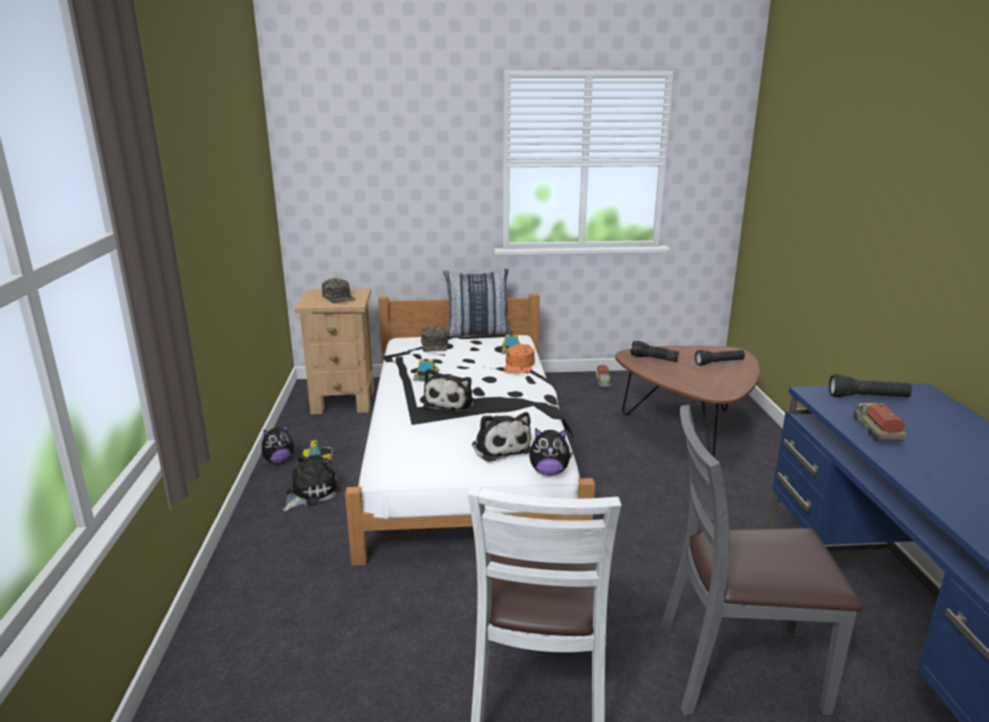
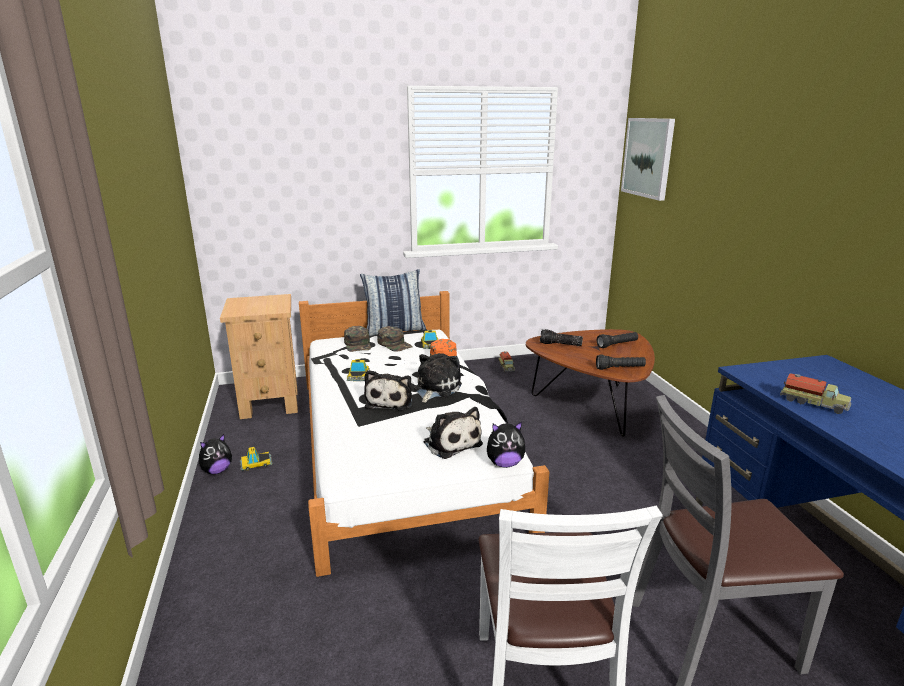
camera: 10 degrees left, 0 degrees up
plush toy [283,454,341,511] -> plush toy moved to [414,353,462,403]
green cap [322,278,356,303] -> green cap moved to [377,326,413,352]
black flashlight [829,374,912,397] -> black flashlight moved to [596,355,646,370]
toy truck [853,403,906,442] -> toy truck turned 135 degrees clockwise [780,373,851,414]
none -> picture [621,118,675,201]

